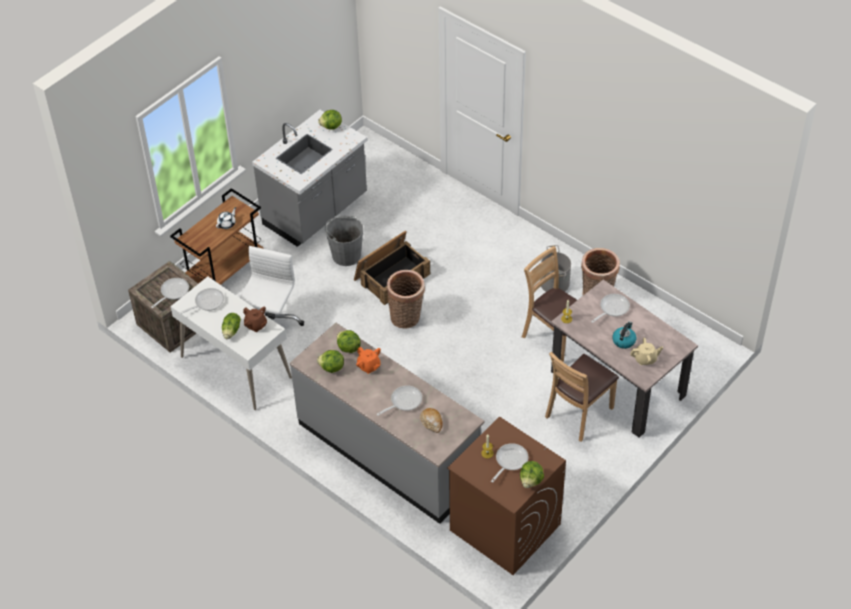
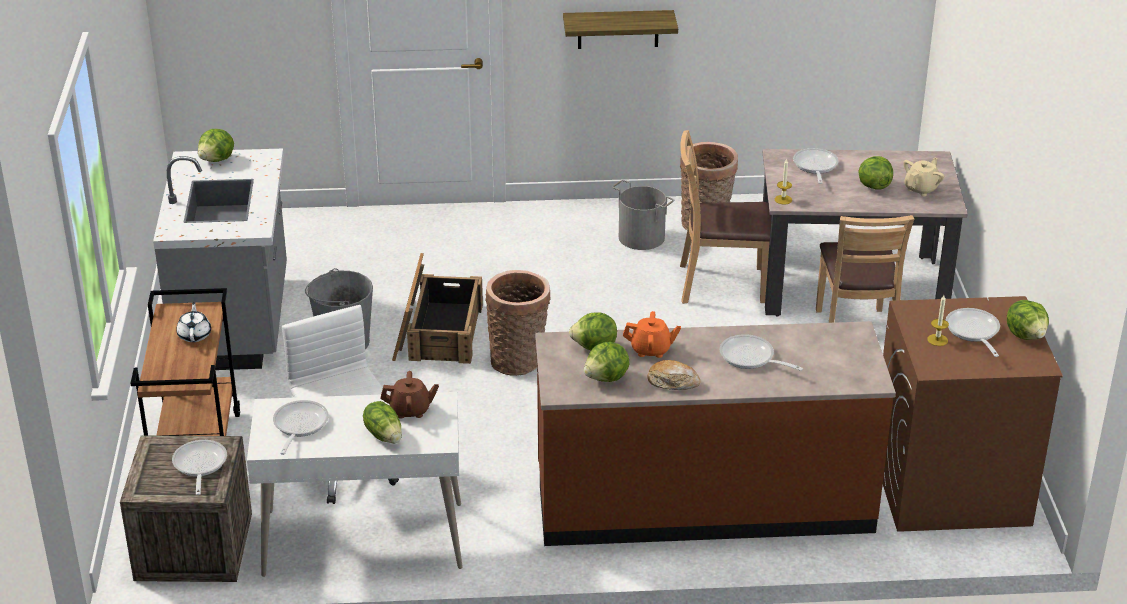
camera: 45 degrees left, 15 degrees down
grey counter [290,323,484,524] -> brown counter [535,321,896,546]
frying pan [376,385,422,416] -> frying pan turned 60 degrees counterclockwise [719,334,803,371]
bread [420,408,443,433] -> bread moved to [648,360,700,390]
kettle [612,322,636,349] -> lettuce [858,156,893,190]
none -> shelf [563,10,678,49]

